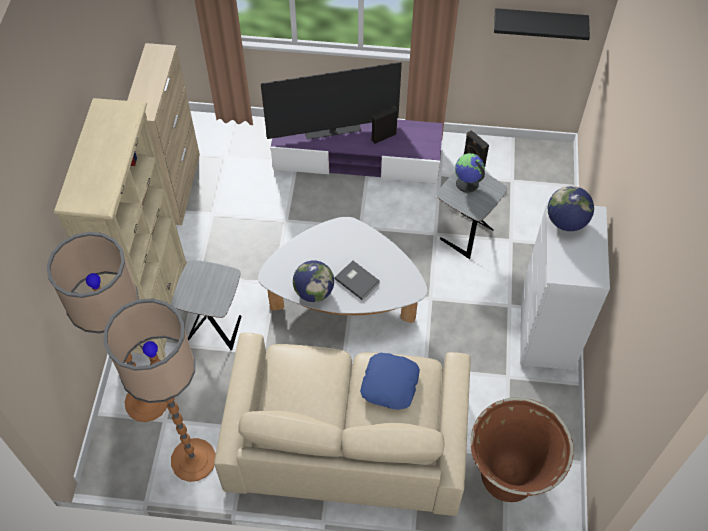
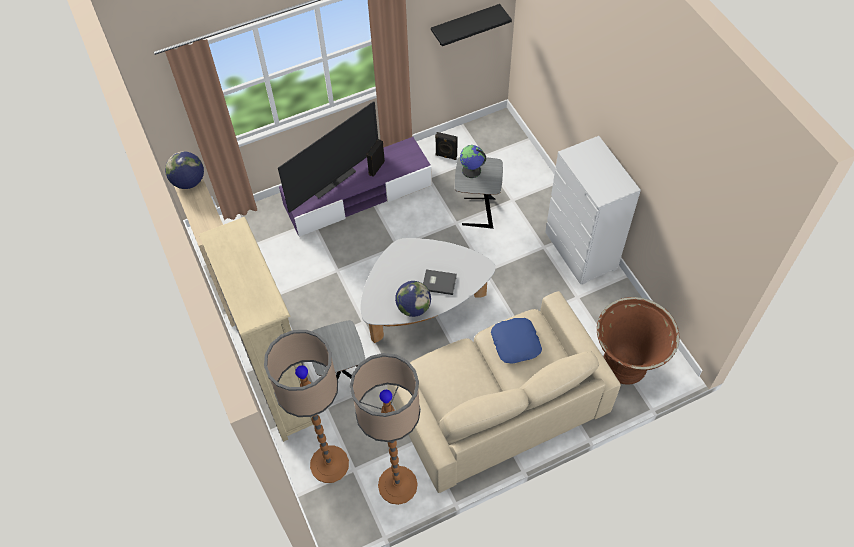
camera: 30 degrees left, 0 degrees up
globe [548,186,594,231] -> globe moved to [165,152,204,189]

